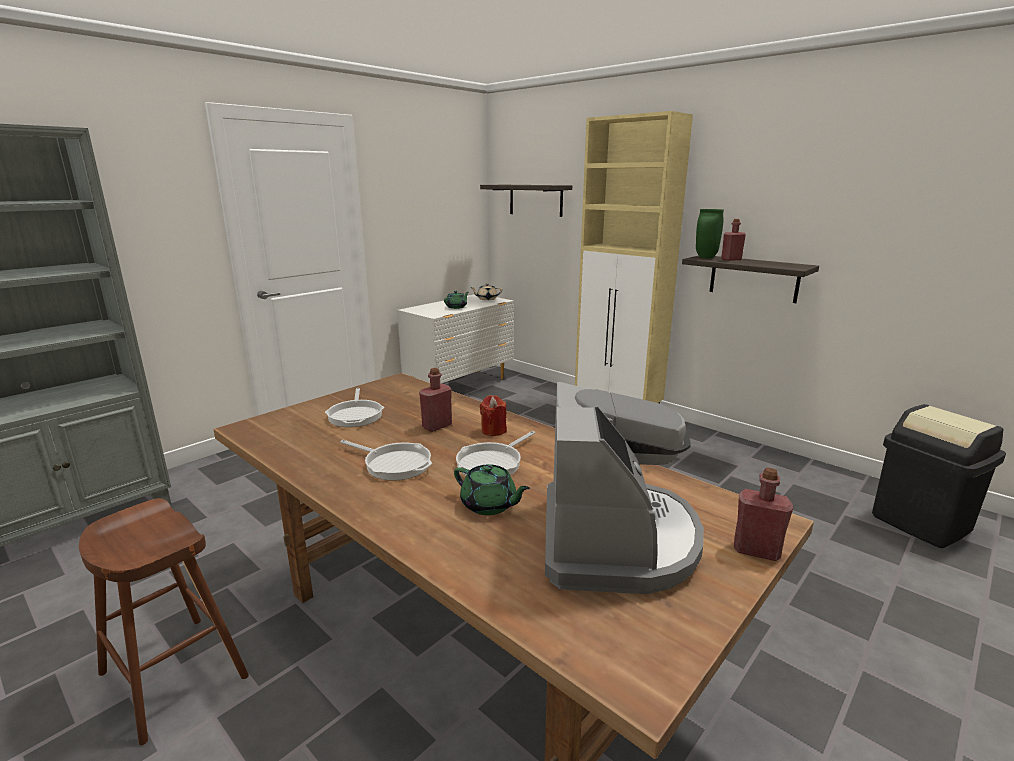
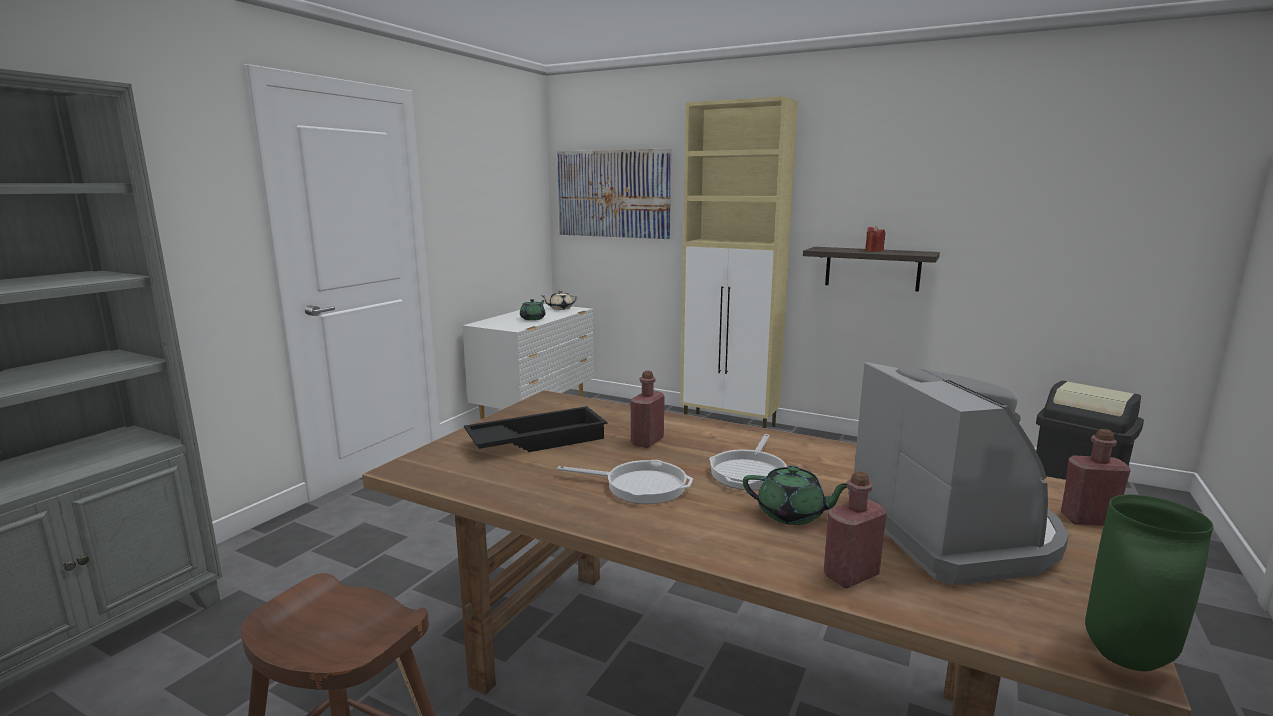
camera: 15 degrees left, 5 degrees down
frying pan [325,388,384,427] -> black tray [464,406,607,452]
shelf [480,185,572,217] -> picture [557,148,671,239]
red candle [480,395,507,436] -> red candle moved to [865,225,885,252]
green vase [696,209,724,258] -> green vase moved to [1085,495,1213,671]
red bottle [721,219,746,261] -> red bottle moved to [824,471,887,588]

